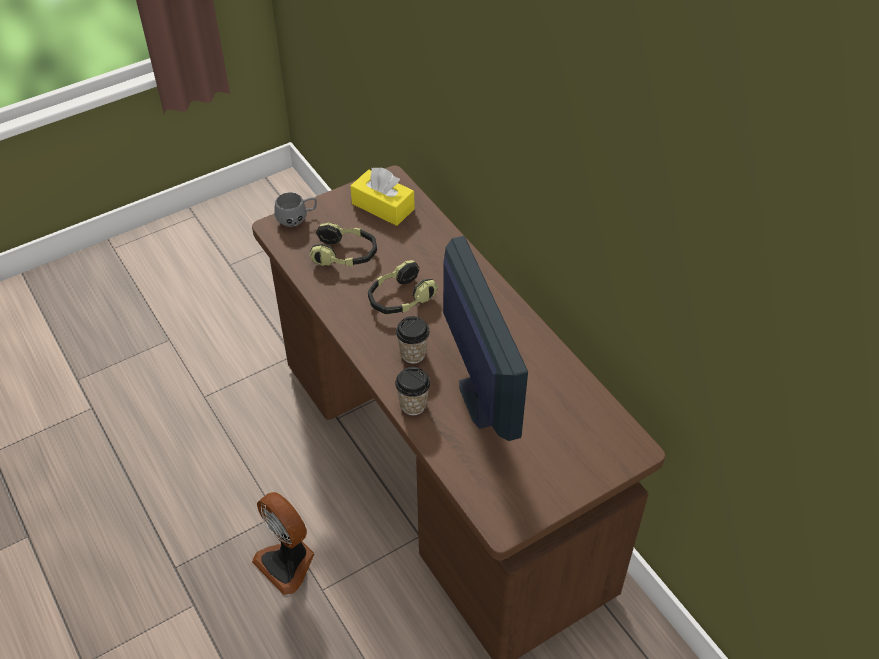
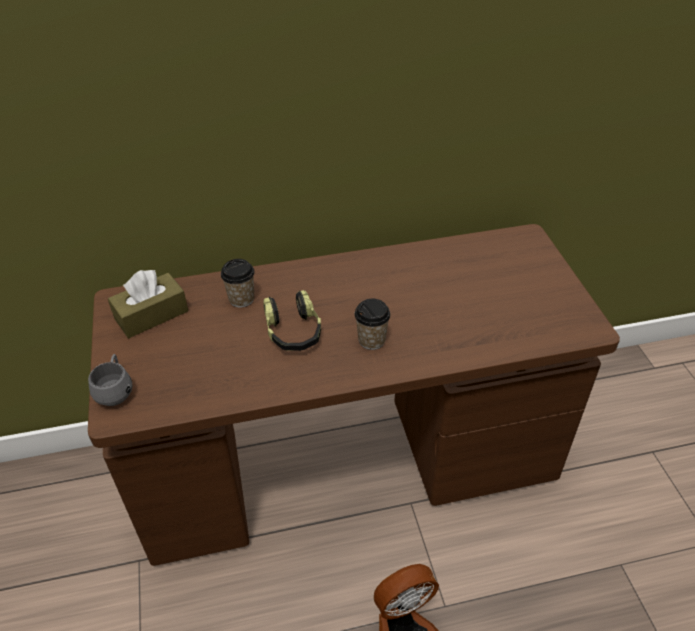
camera: 70 degrees left, 5 degrees down
headphones [309,222,377,266] -> none
yellow tissue box [351,168,415,226] -> brown tissue box [108,270,188,338]
cup [395,367,430,415] -> cup moved to [221,259,255,308]
monitor [443,236,528,441] -> none

